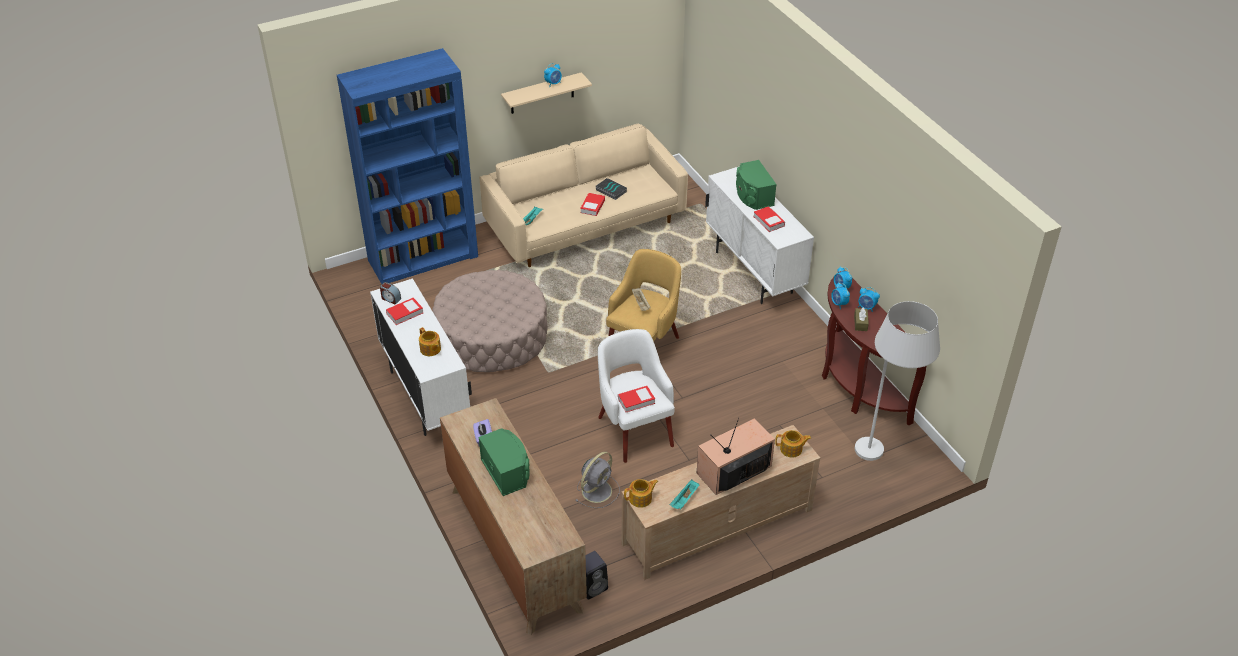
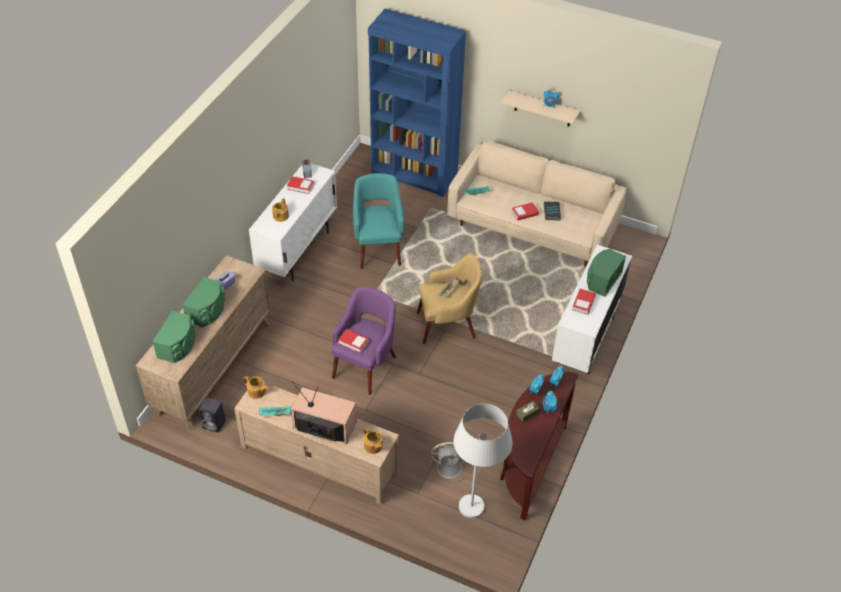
camera: 50 degrees right, 5 degrees up
beige ottoman [432,270,548,372] -> turquoise armchair [353,173,405,269]
grey fan [575,452,620,508] -> grey fan moved to [430,441,469,483]
white armchair [598,329,675,463] -> purple armchair [331,287,396,395]
none -> green speaker [153,311,196,363]

